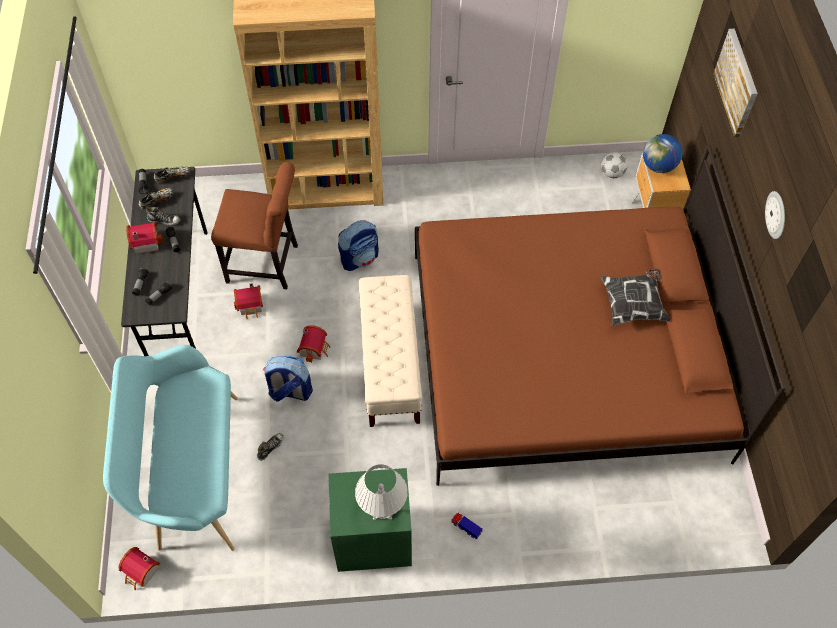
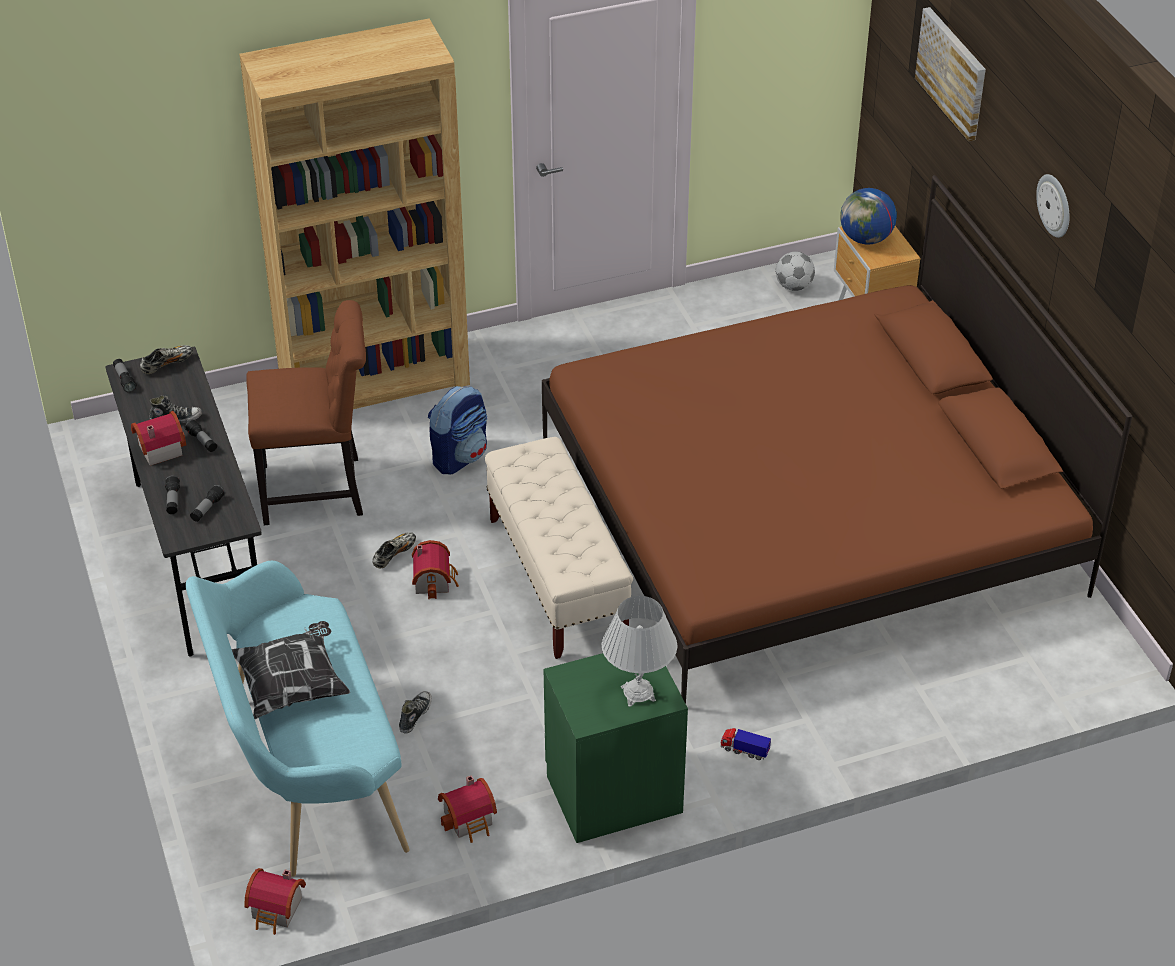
camera: 15 degrees left, 15 degrees down
shoe [139,188,174,210] -> shoe moved to [372,532,416,569]
toy house [234,283,263,319] -> toy house moved to [438,775,497,843]
backpack [263,355,313,402] -> none
pillow [600,269,671,326] -> pillow moved to [232,621,350,719]

